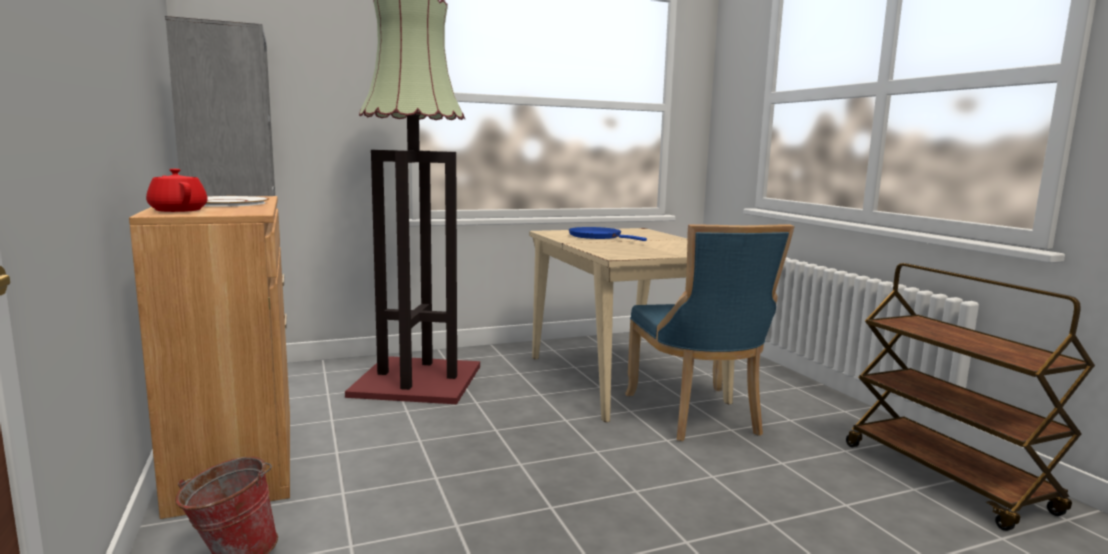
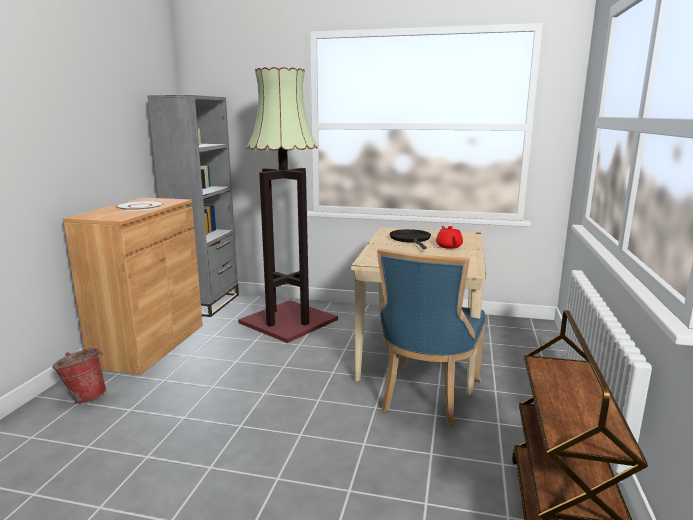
camera: 35 degrees right, 5 degrees up
red teapot [146,169,208,212] -> red teapot moved to [436,226,463,249]
blue frying pan [569,227,647,241] -> black frying pan [390,229,431,249]

